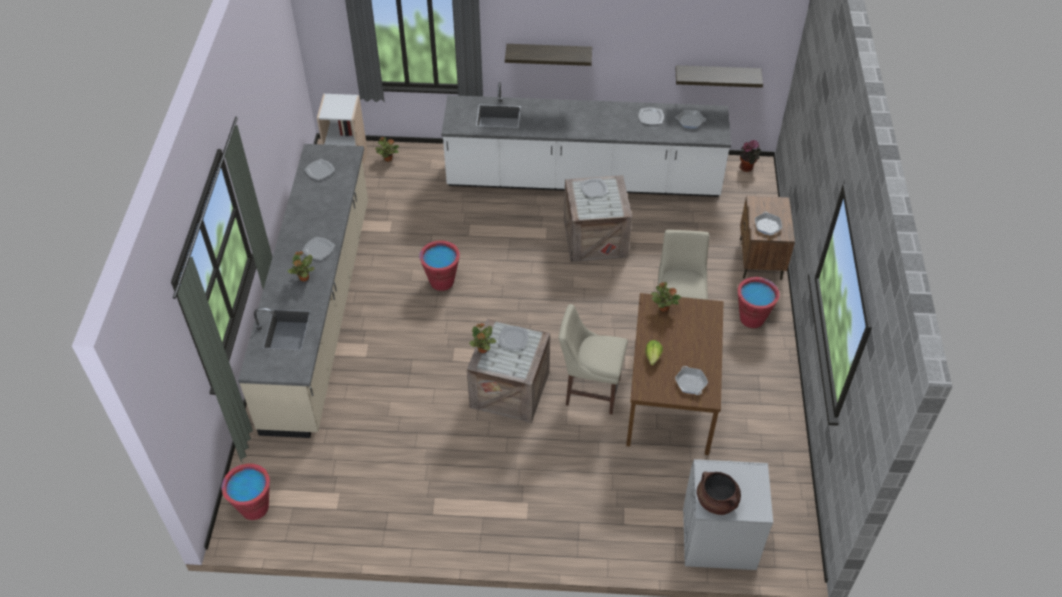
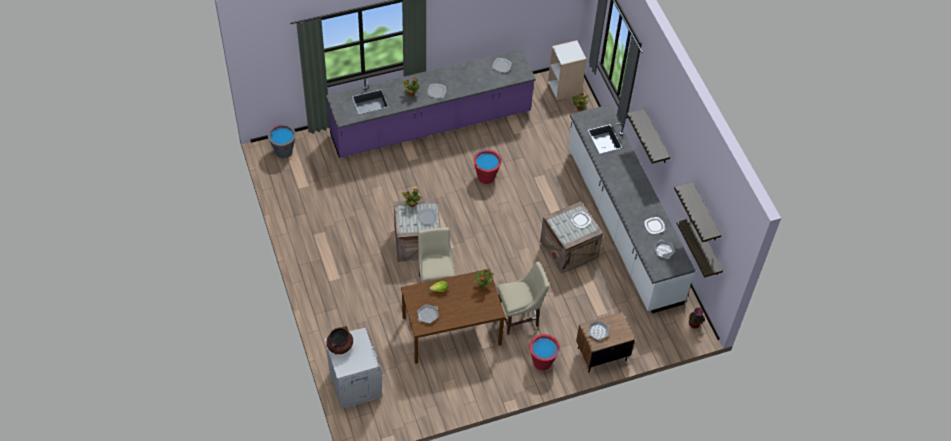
camera: 65 degrees right, 5 degrees up
red bucket [221,463,270,520] -> grey bucket [268,124,296,158]
beige counter [238,144,368,438] -> purple counter [326,49,536,158]
none -> shelf [674,182,722,242]

